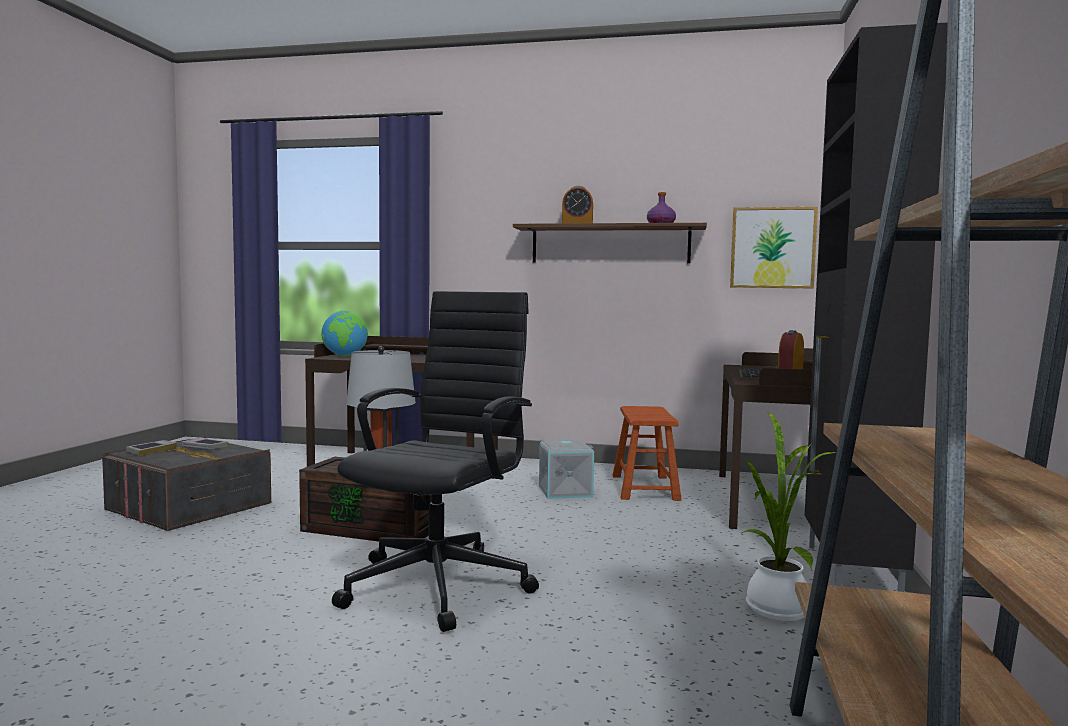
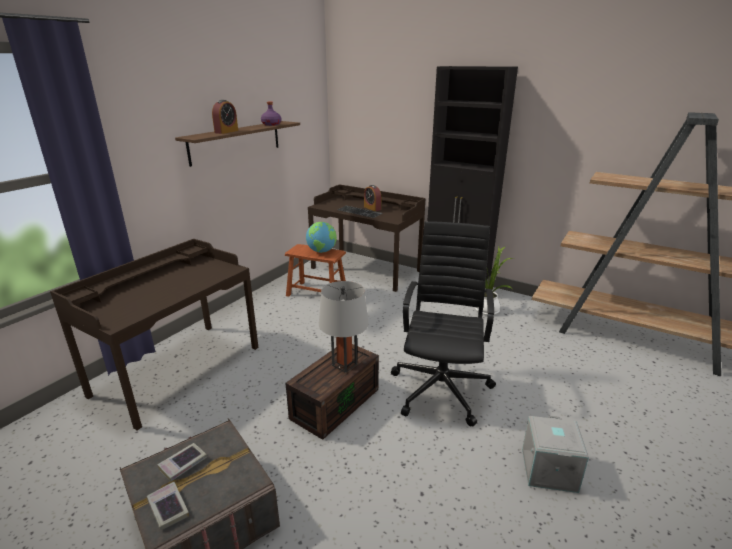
camera: 70 degrees left, 20 degrees up
globe [321,310,368,356] -> globe moved to [306,222,337,253]
black office chair [332,291,539,632] -> black office chair turned 60 degrees clockwise [391,221,496,426]
grey storage box [539,440,594,499] -> grey storage box moved to [522,416,589,493]
picture [730,207,818,288] -> none

